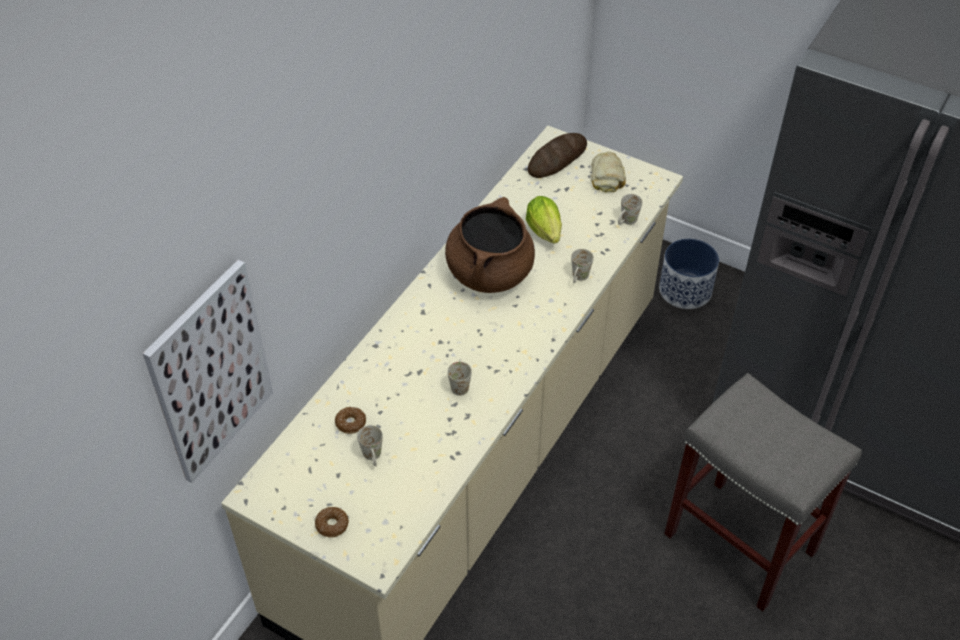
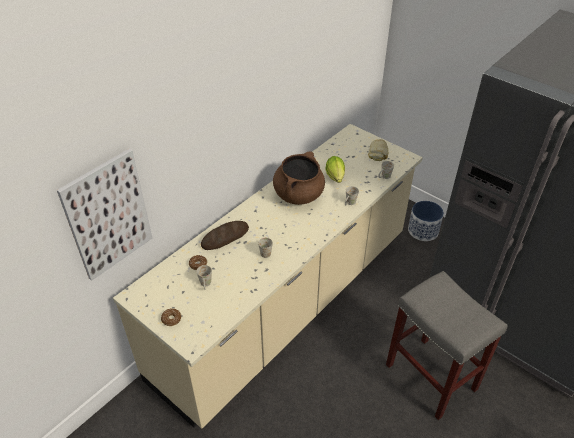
camera: 10 degrees right, 5 degrees down
bread [528,133,587,178] -> bread moved to [201,221,249,250]

